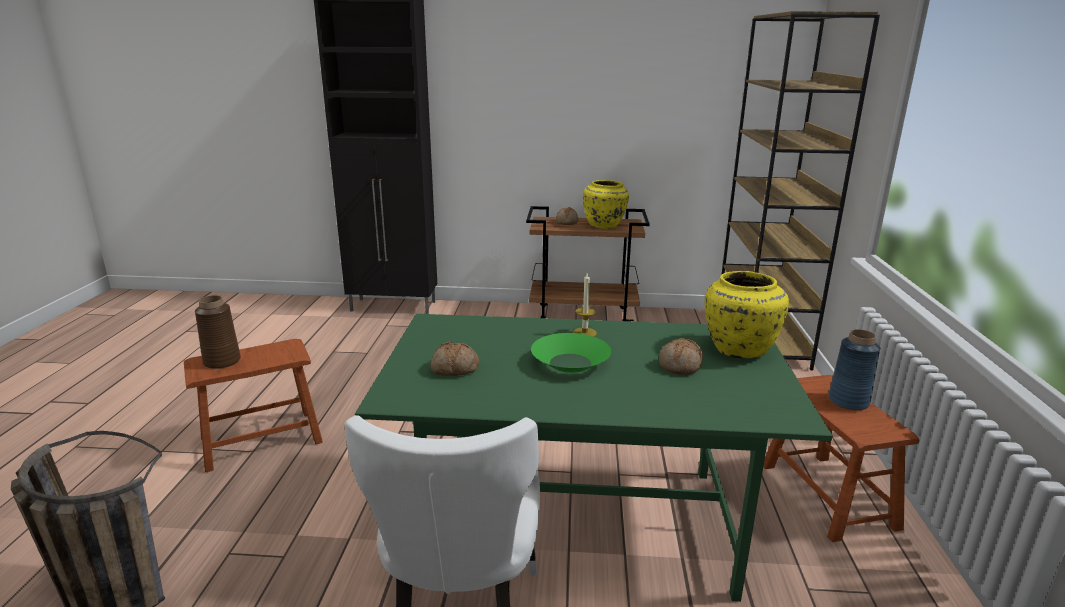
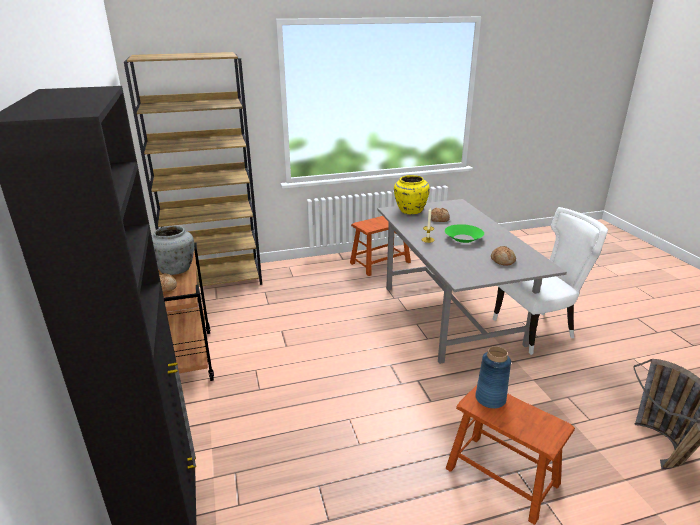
camera: 110 degrees left, 5 degrees up
brown vase [195,295,241,369] -> none
green dining table [355,314,833,602] -> grey dining table [378,199,567,364]
yellow vase [583,180,629,229] -> grey vase [152,226,194,275]
blue vase [828,329,880,411] -> blue vase moved to [475,346,511,409]

